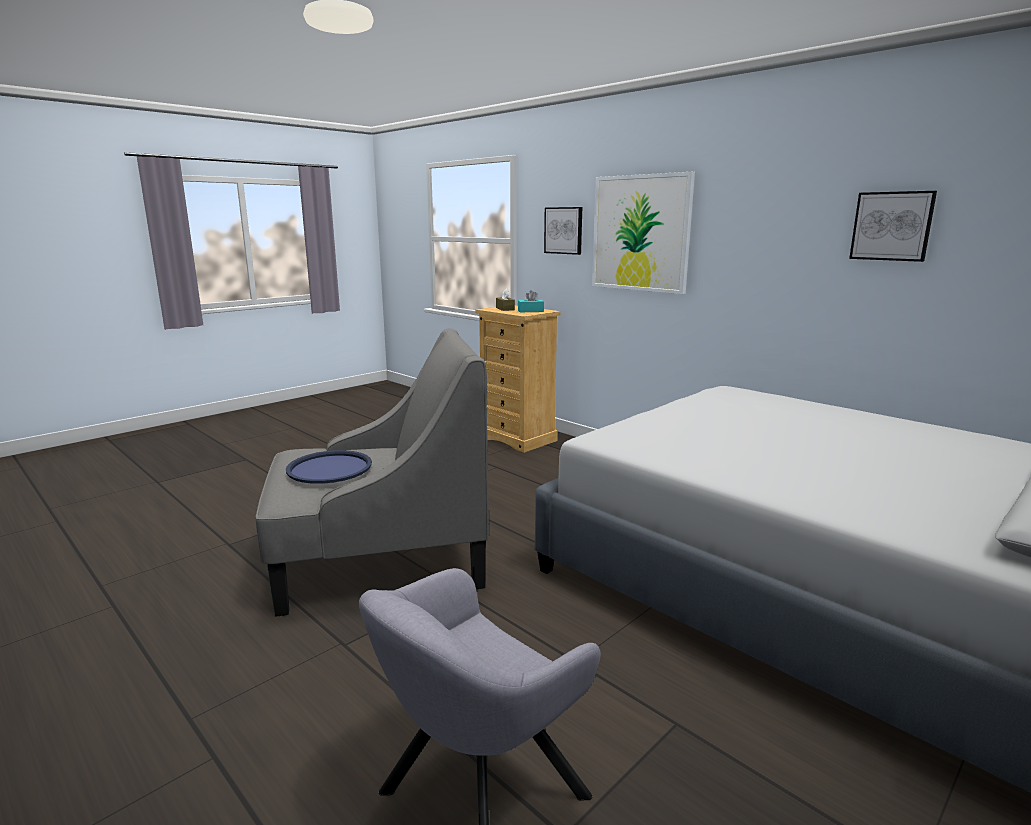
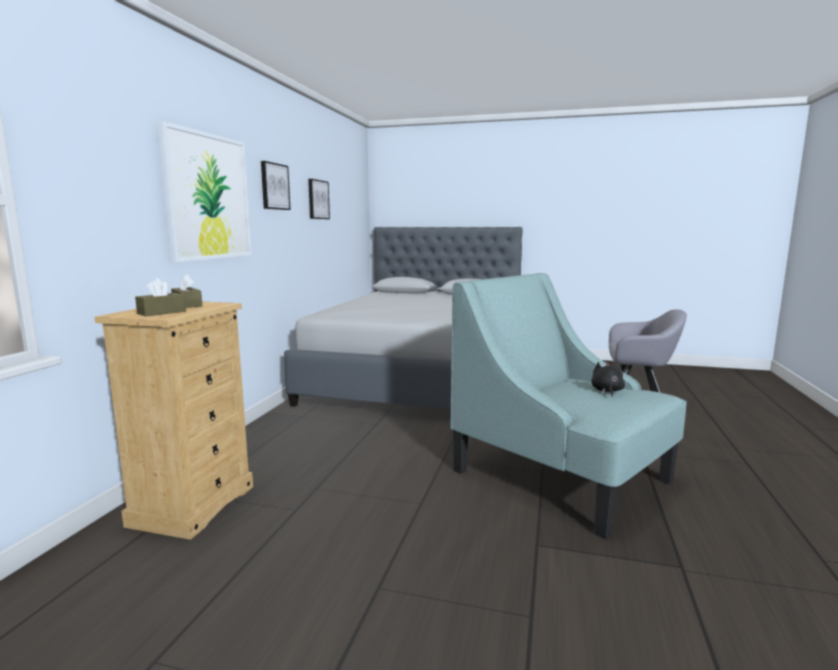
camera: 120 degrees left, 5 degrees down
grey armchair [255,328,489,617] -> turquoise armchair [451,273,687,539]
blue tray [286,450,372,484] -> black plush toy [591,362,625,397]
turquoise tissue box [518,290,544,312] -> brown tissue box [171,274,202,308]
picture [544,207,582,255] -> picture moved to [261,161,291,210]

